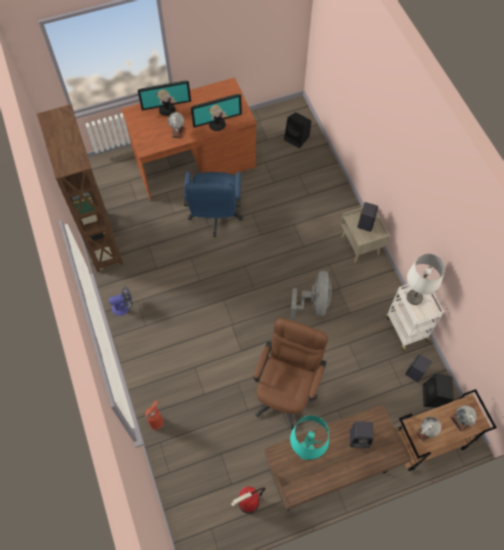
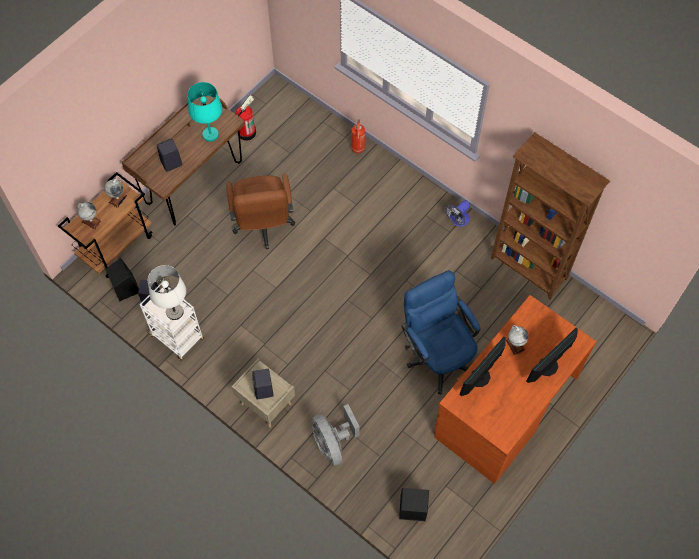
camera: 150 degrees right, 0 degrees up
grey fan [290,271,332,319] -> grey fan moved to [312,404,360,466]

